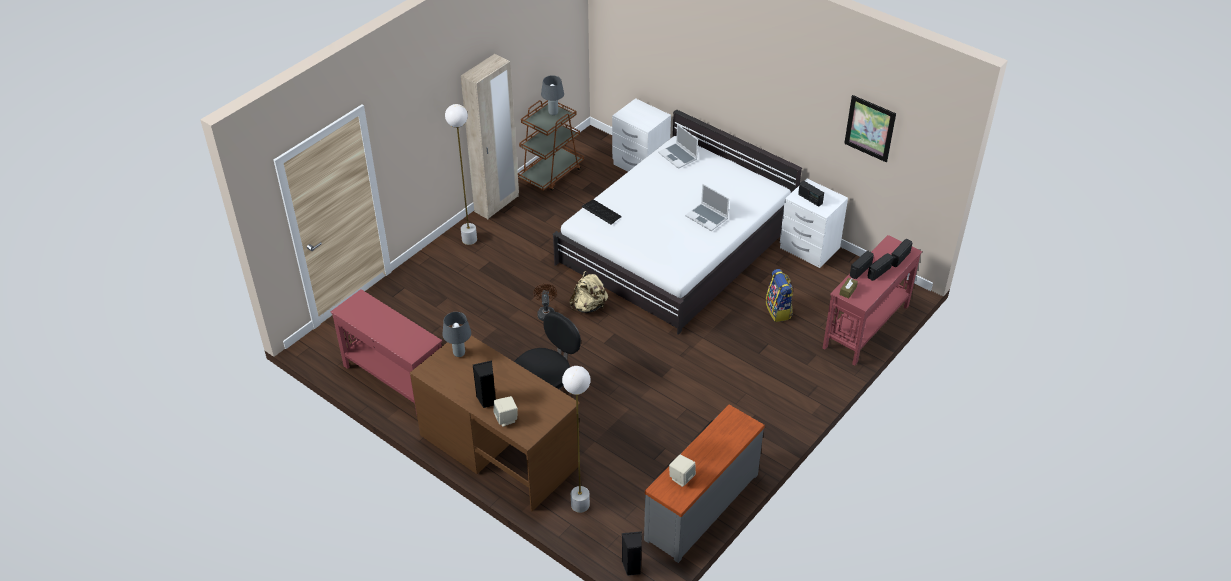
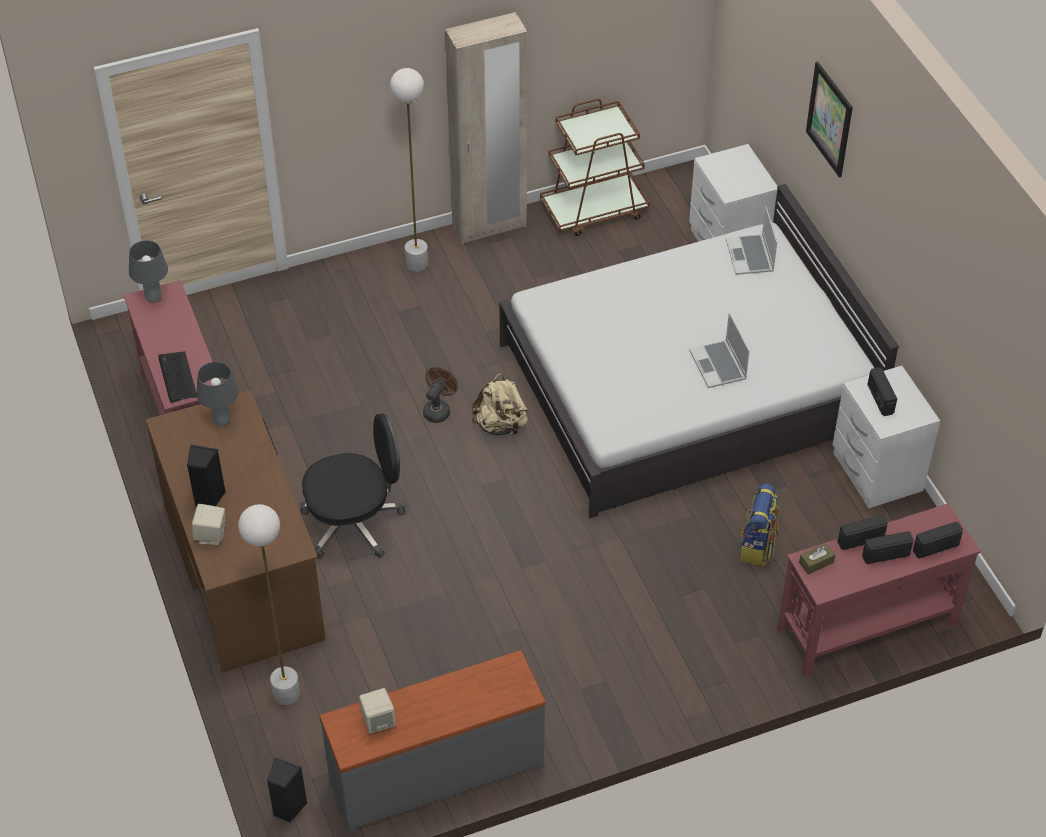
camera: 30 degrees right, 5 degrees up
grey table lamp [541,75,564,115] -> grey table lamp moved to [129,240,168,303]
keyboard [582,199,622,225] -> keyboard moved to [158,351,197,403]
picture [844,95,896,162] -> picture moved to [806,61,853,178]

